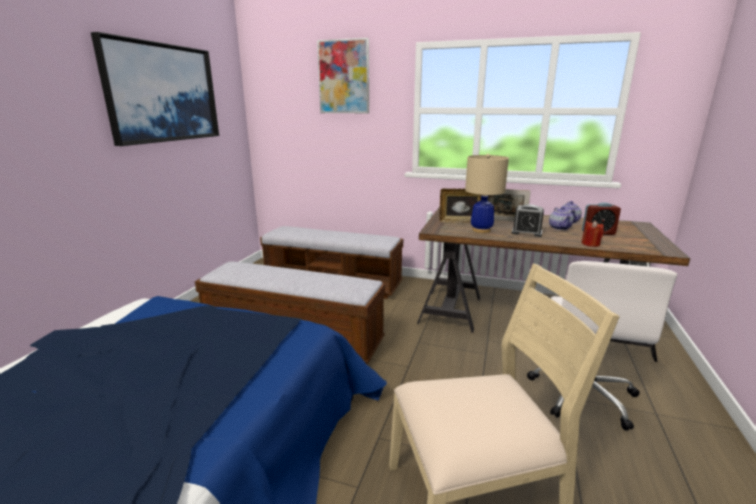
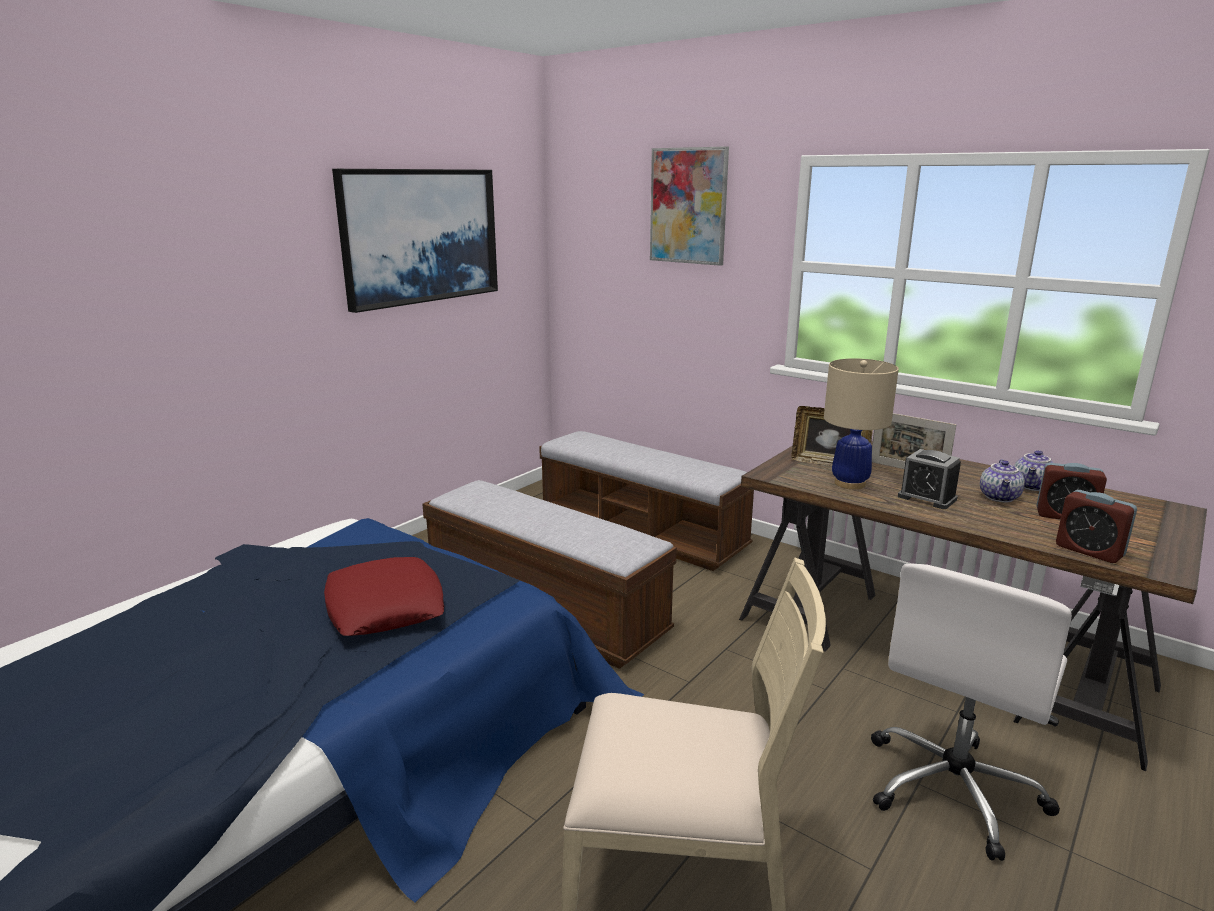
camera: 20 degrees right, 0 degrees up
red candle [582,221,604,247] -> none
none -> red pillow [324,557,444,636]
none -> alarm clock [1056,490,1137,563]

